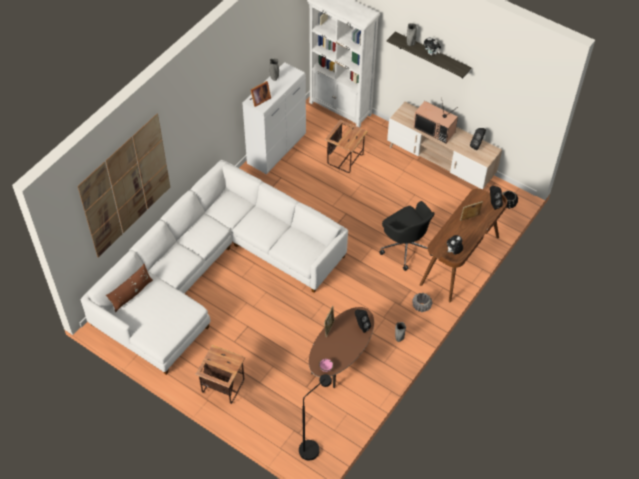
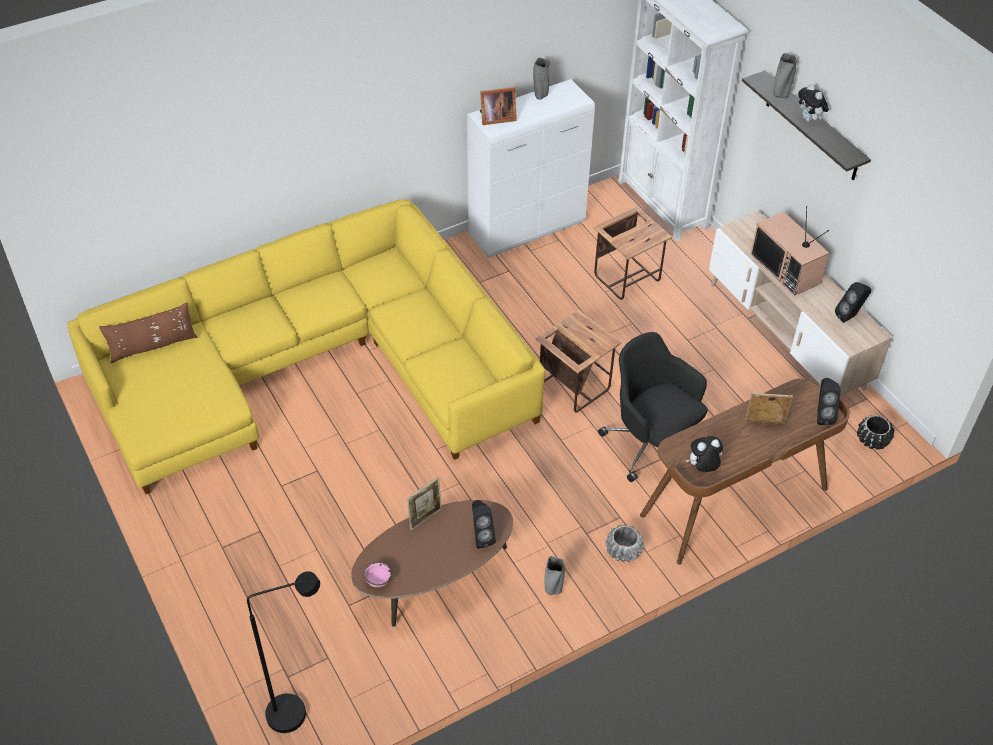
camera: 25 degrees right, 5 degrees down
picture [78,114,170,257] -> none
white sofa [80,160,348,375] -> yellow sofa [67,200,545,494]
side table [195,345,245,404] -> side table moved to [536,310,621,413]
black office chair [379,201,435,271] -> black office chair turned 150 degrees clockwise [598,332,708,482]

